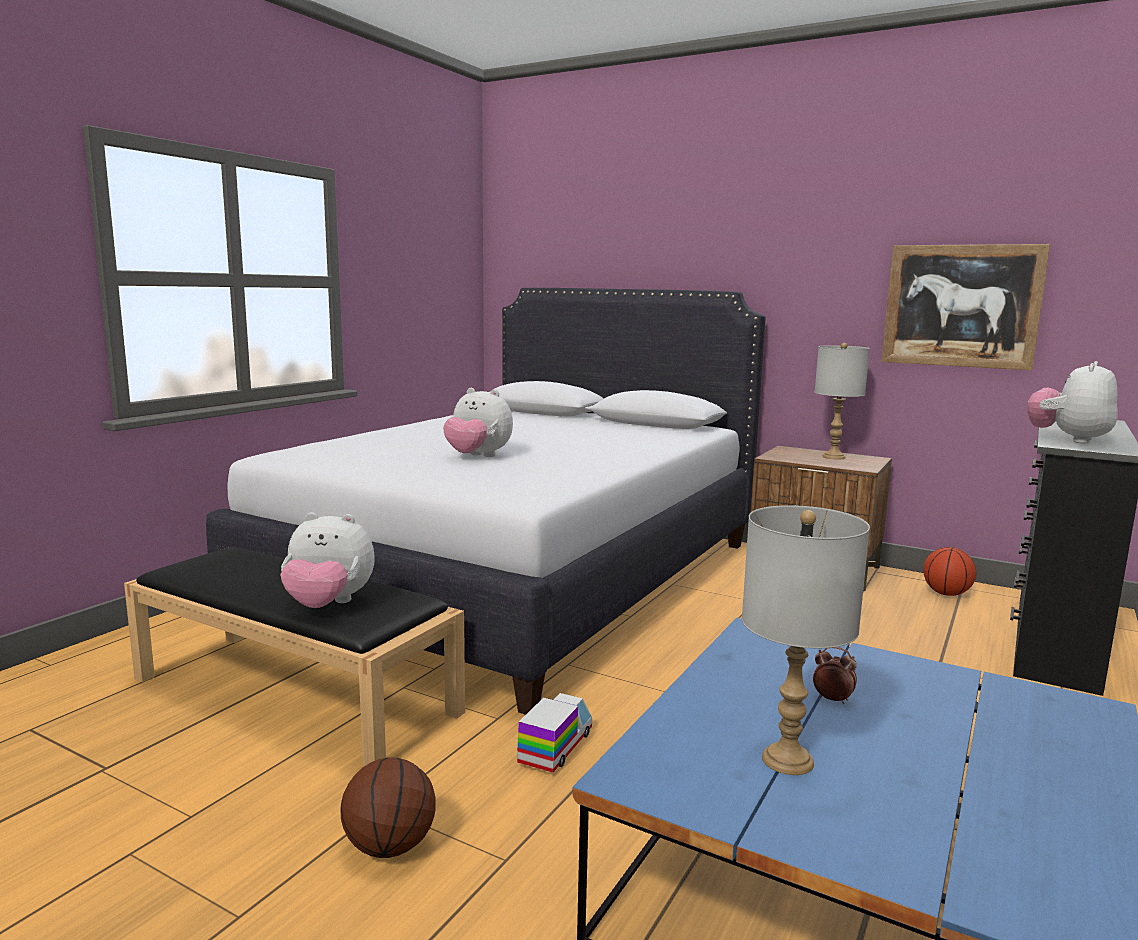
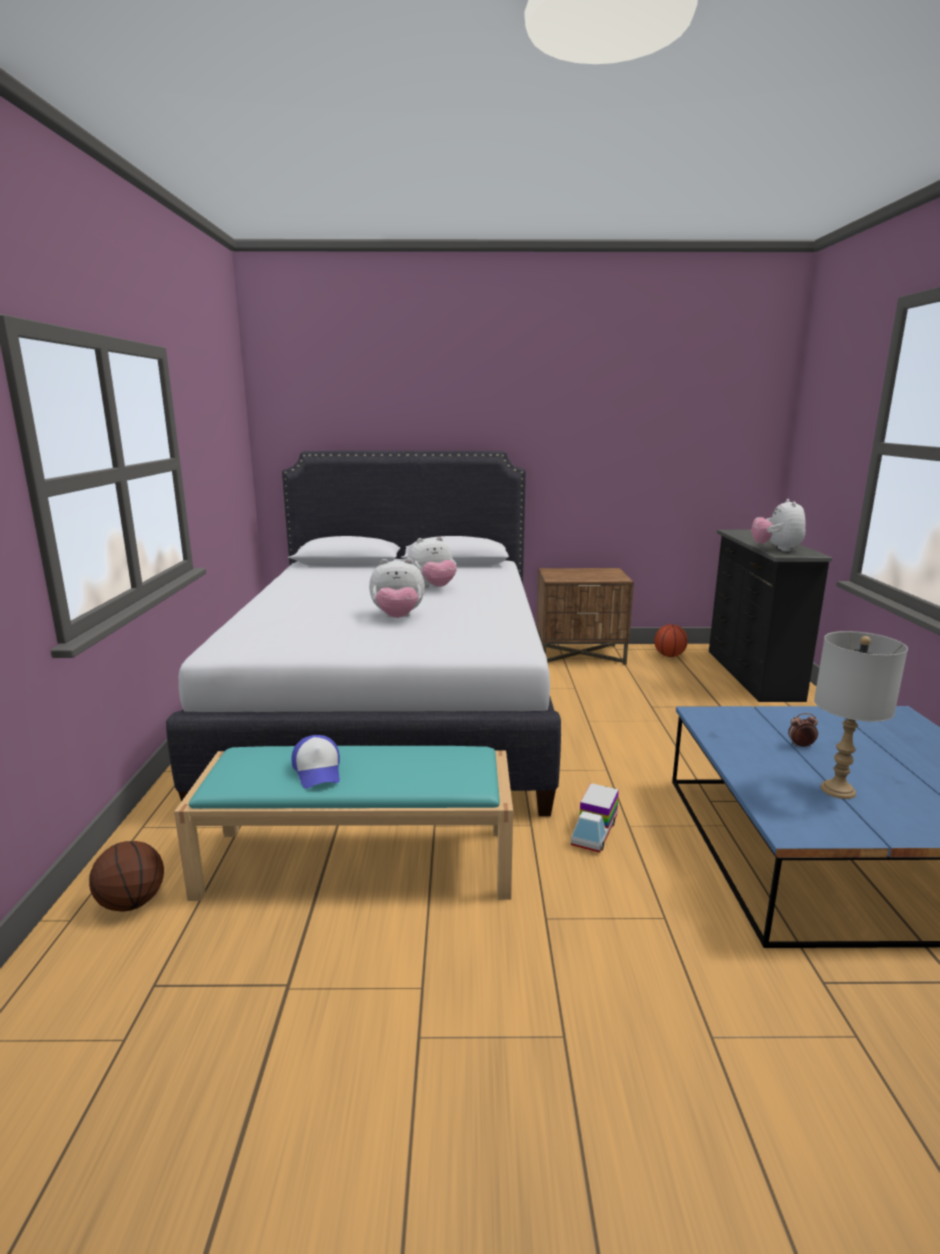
camera: 30 degrees left, 5 degrees up
black bench [124,547,465,767] -> turquoise bench [174,746,513,901]
plush toy [280,512,375,608] -> plush toy moved to [407,536,457,588]
basketball [341,757,436,858] -> basketball moved to [89,841,164,912]
toy truck [517,693,592,773] -> toy truck turned 150 degrees counterclockwise [571,783,619,853]
grey table lamp [815,343,870,460] -> none
picture [882,244,1050,370] -> none
none -> cap [291,735,340,788]

